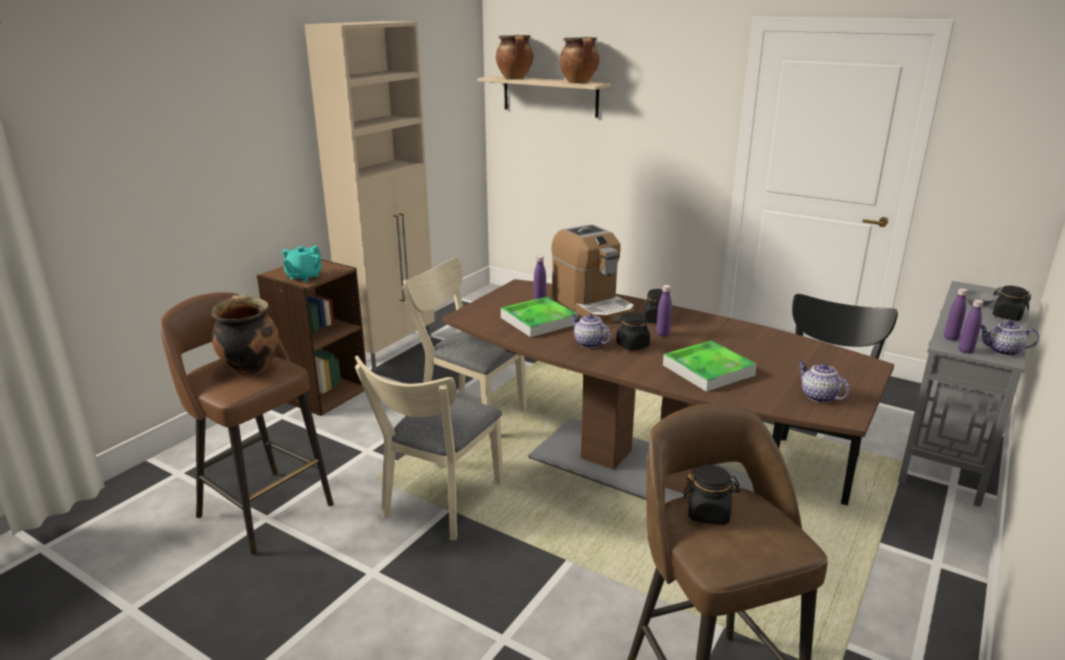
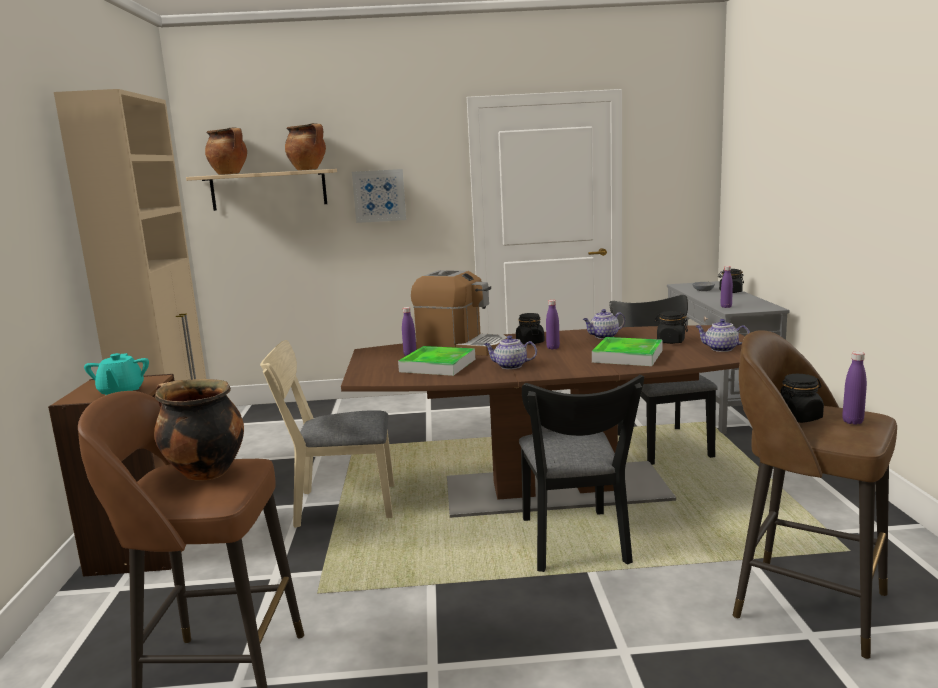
camera: 35 degrees left, 10 degrees down
beige chair [355,355,503,540] -> none
black jar [616,312,650,351] -> black jar moved to [654,311,688,344]
purple bottle [958,300,984,354] -> purple bottle moved to [842,351,867,425]
teapot [981,321,1039,356] -> teapot moved to [583,309,625,339]
none -> picture [352,169,406,223]
none -> black chair [519,375,644,572]

